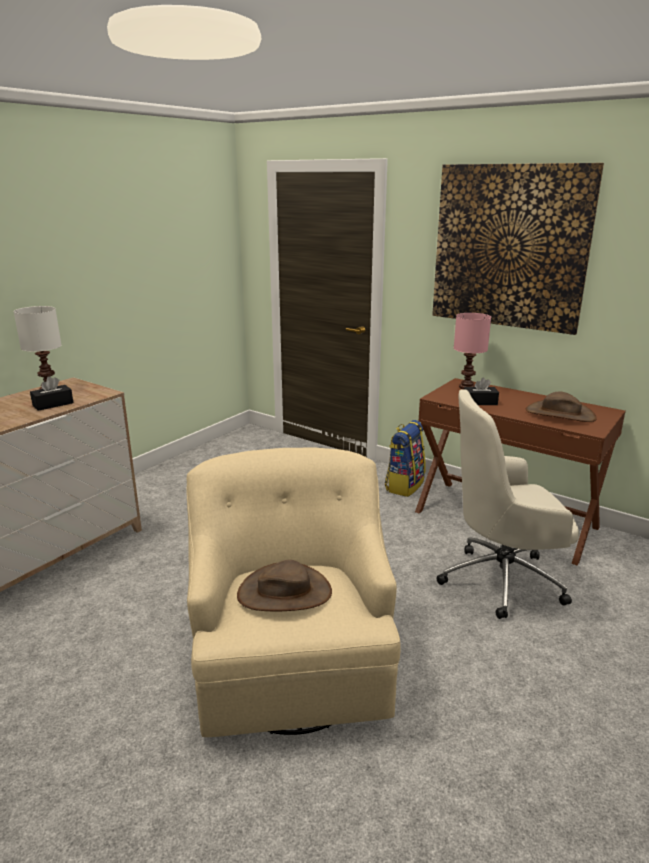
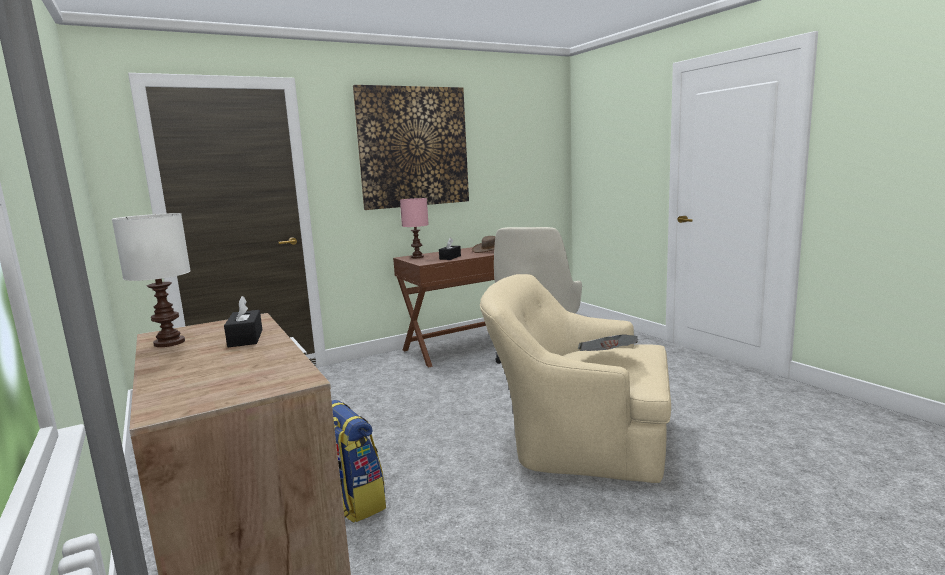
camera: 65 degrees left, 10 degrees down
brown hat [237,560,332,611] -> newspaper [578,335,638,351]
backpack [385,420,426,497] -> backpack moved to [332,400,386,522]

